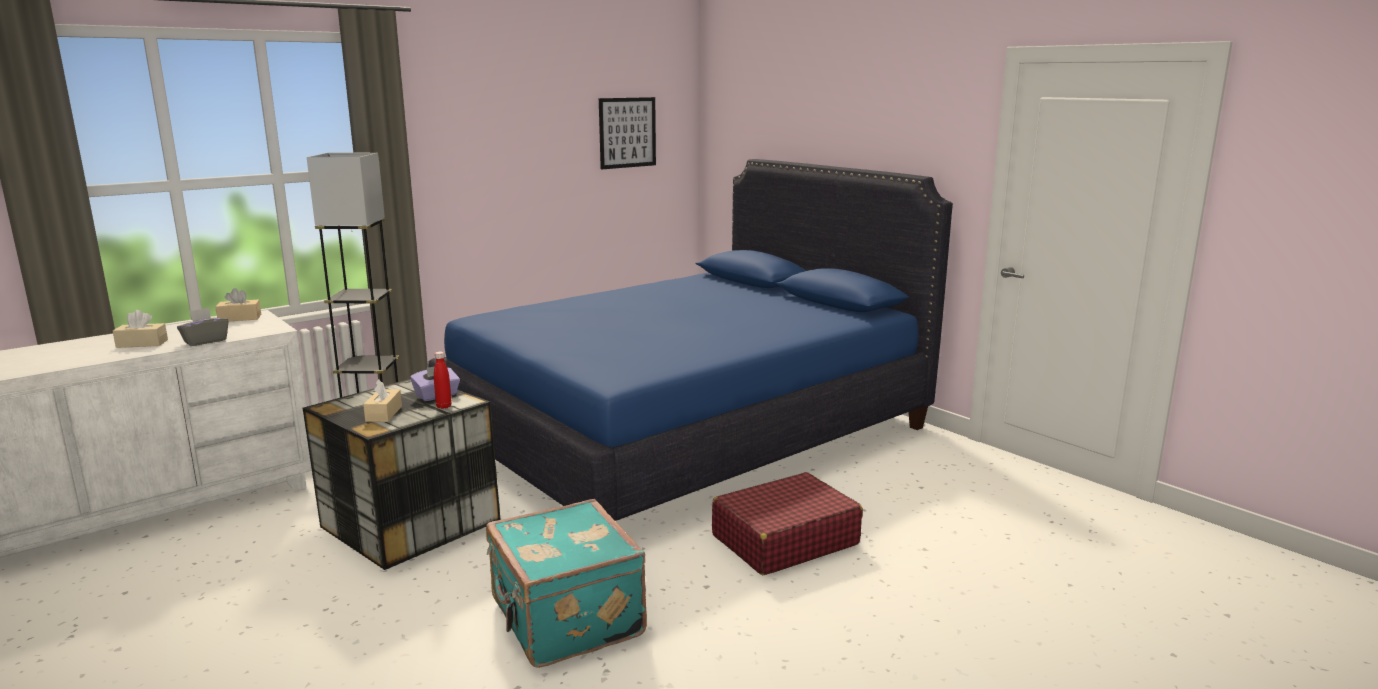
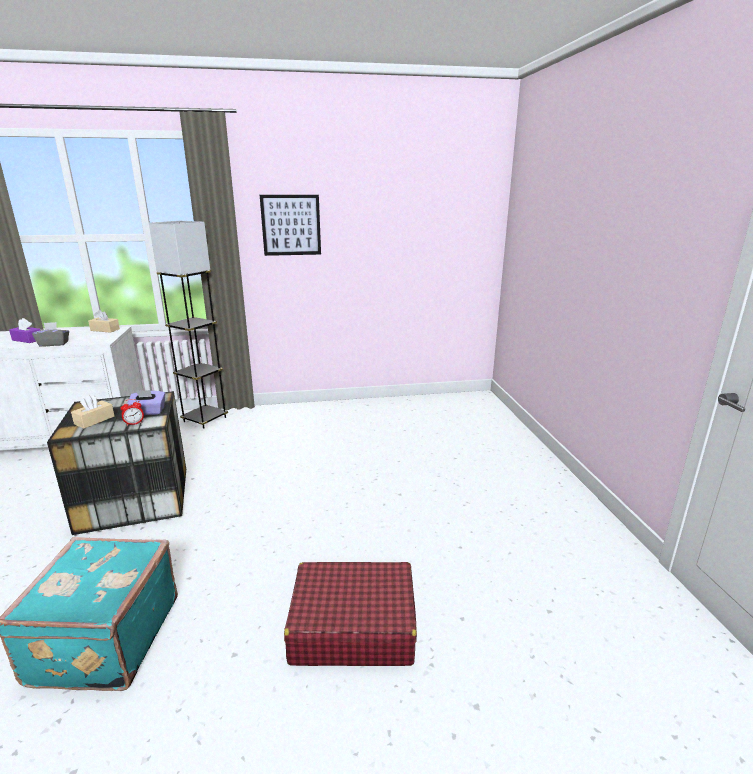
camera: 30 degrees right, 5 degrees up
beige tissue box [113,310,168,348] -> purple tissue box [9,318,40,343]
blue bed [428,159,953,521] -> none
red bottle [434,351,452,409] -> alarm clock [120,399,144,426]
picture [599,97,656,169] -> picture moved to [260,195,321,256]

